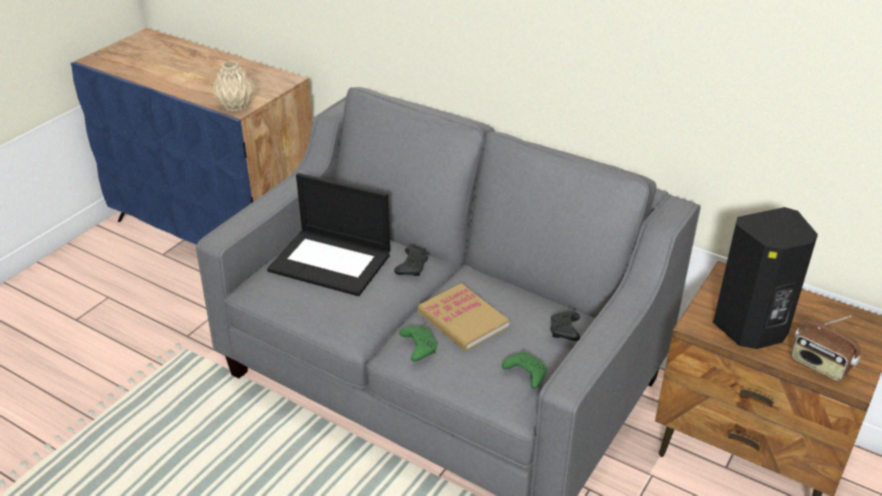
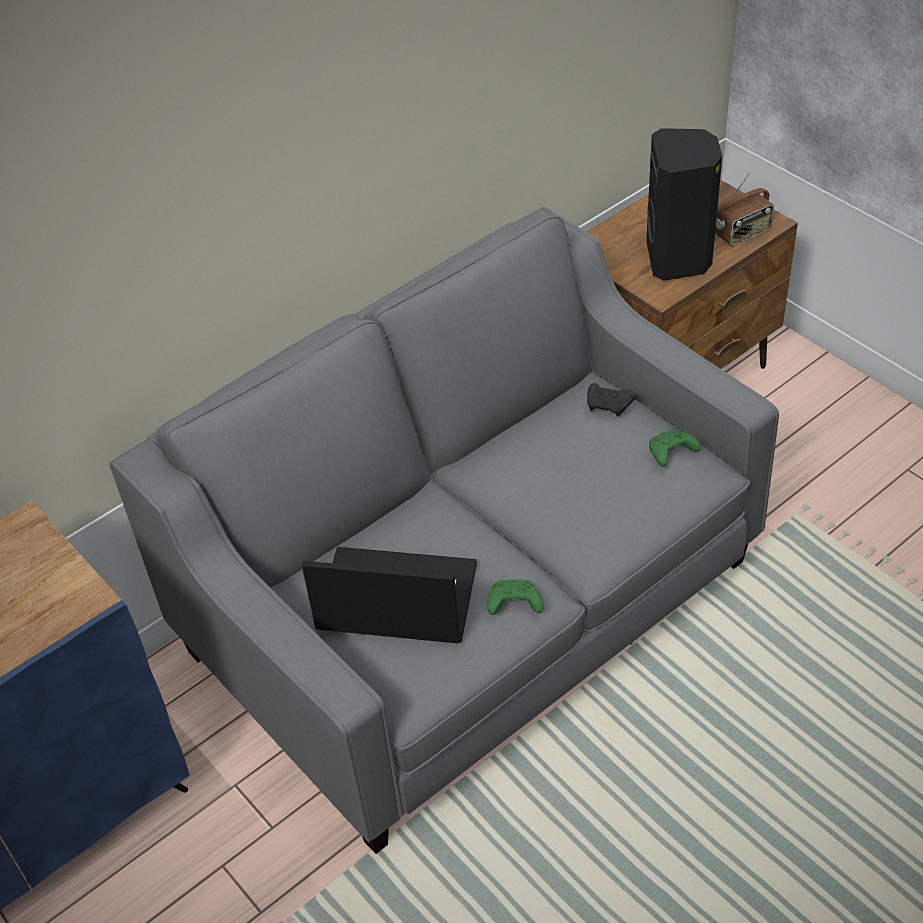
camera: 70 degrees left, 10 degrees up
beige vase [212,61,255,112] -> none
laptop [267,173,390,296] -> laptop turned 120 degrees counterclockwise [302,547,477,643]
black game controller [394,247,428,276] -> none
green game controller [399,326,437,361] -> green game controller moved to [487,579,544,615]
book [418,283,509,351] -> none

